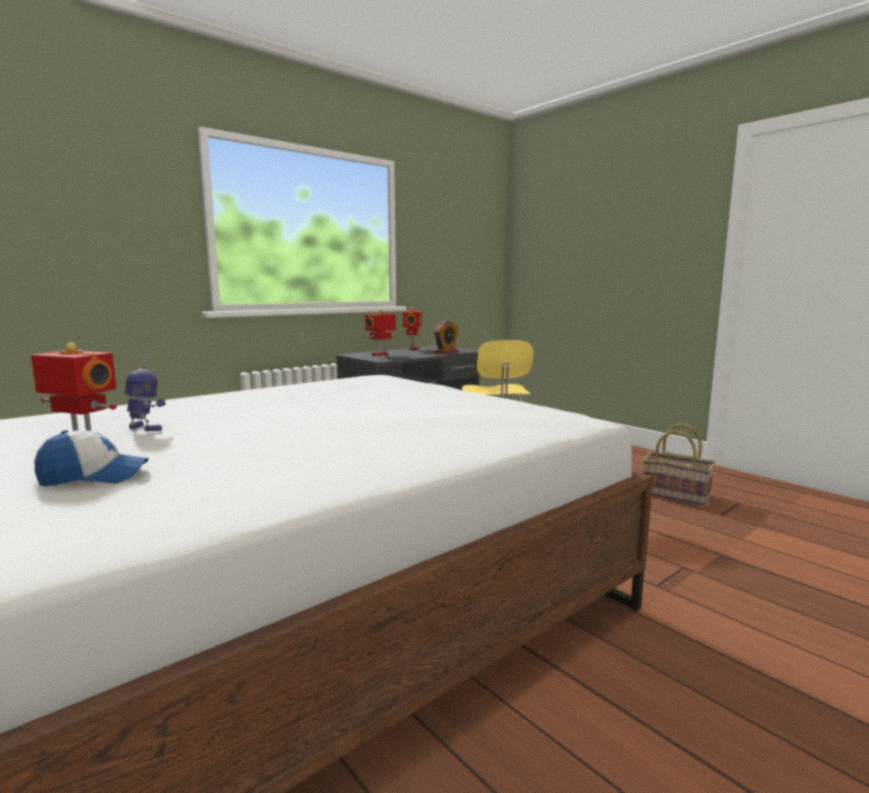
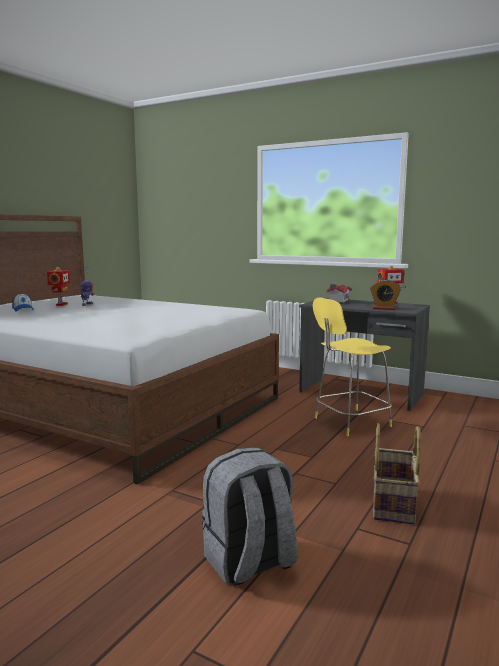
camera: 70 degrees right, 0 degrees up
toy robot [363,309,398,356] -> toy house [327,284,352,304]
none -> grey backpack [202,447,298,586]

